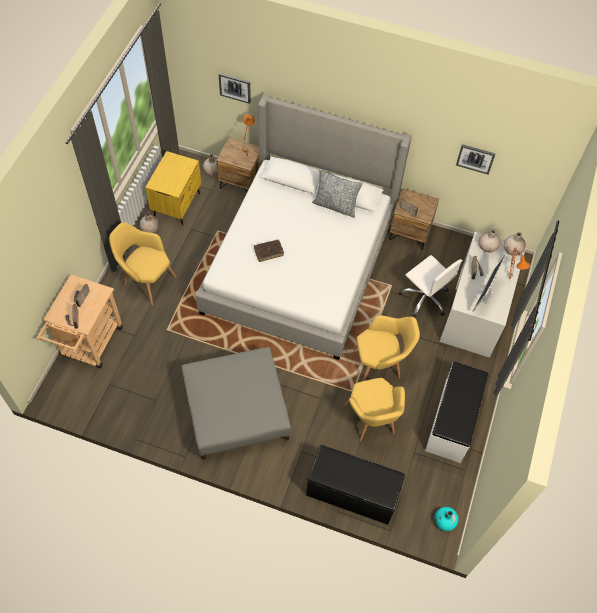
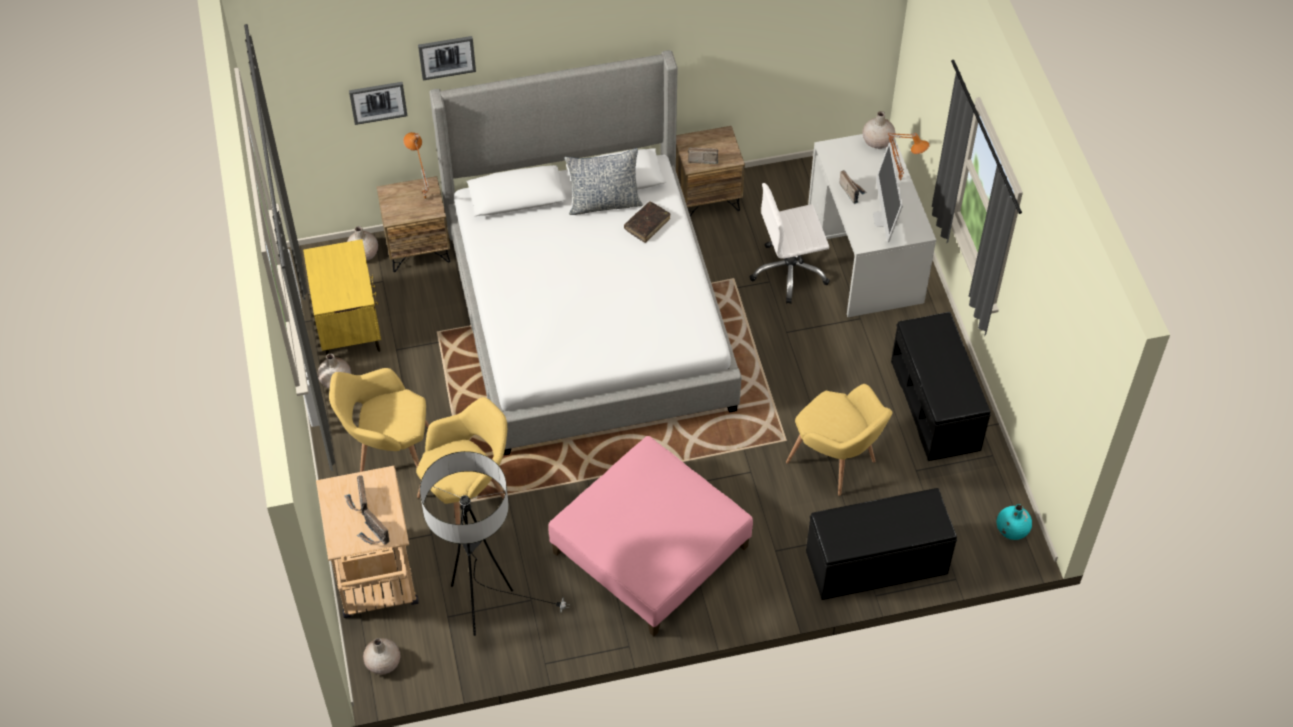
camera: 30 degrees left, 5 degrees down
grey ottoman [182,347,291,460] -> pink ottoman [548,436,753,637]
brown book [254,240,284,262] -> brown book moved to [624,202,670,243]
yellow armchair [353,315,420,381] -> yellow armchair moved to [416,397,507,525]
white office chair [399,255,463,317] -> white office chair turned 150 degrees clockwise [749,183,830,304]
white bench [425,361,489,463] -> black bench [891,312,990,461]
picture [456,144,496,174] -> picture moved to [418,36,476,80]
beige vase [479,229,501,252] -> beige vase moved to [363,638,400,675]
none -> floor lamp [420,451,569,636]

